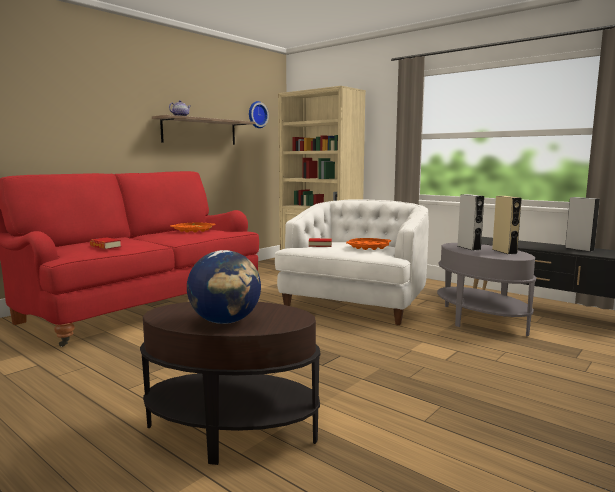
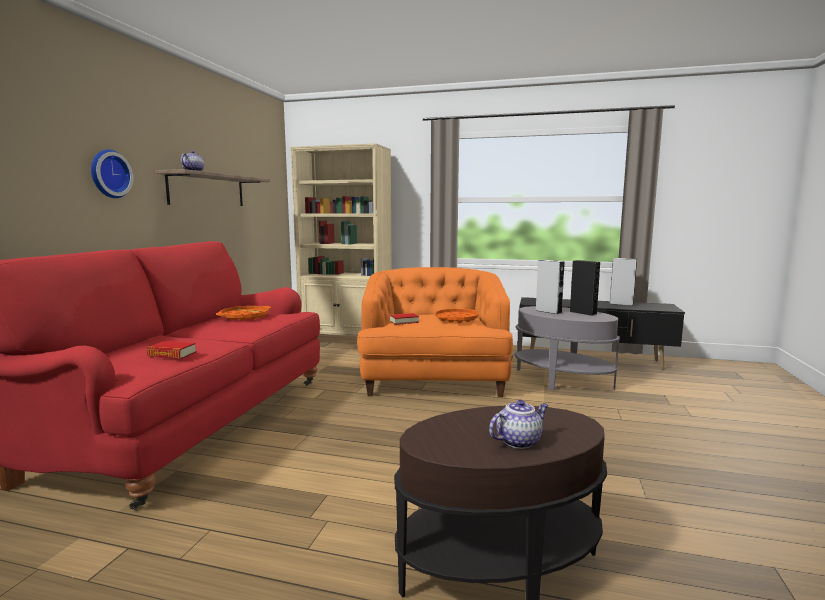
camera: 25 degrees left, 0 degrees up
globe [187,250,261,324] -> teapot [489,400,548,449]
wall clock [249,101,269,128] -> wall clock moved to [91,150,133,198]
white armchair [275,199,429,325] -> orange armchair [357,267,513,397]
beige speaker [492,196,522,254] -> black speaker [570,260,600,316]

